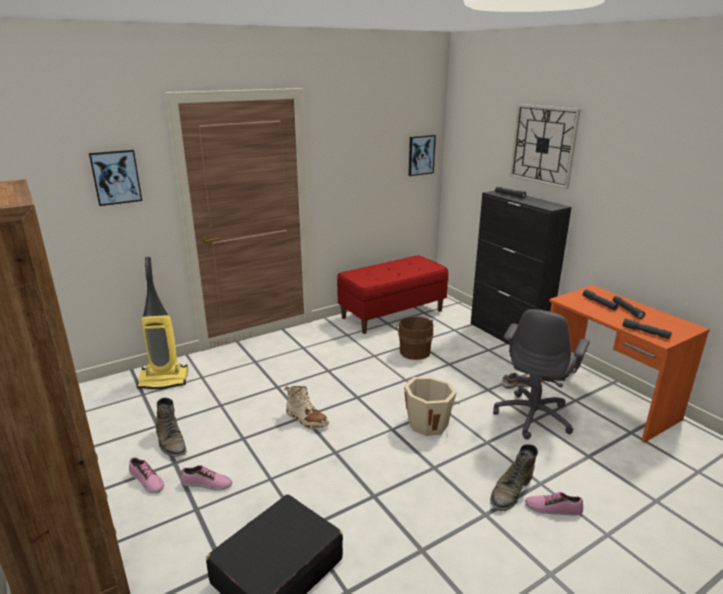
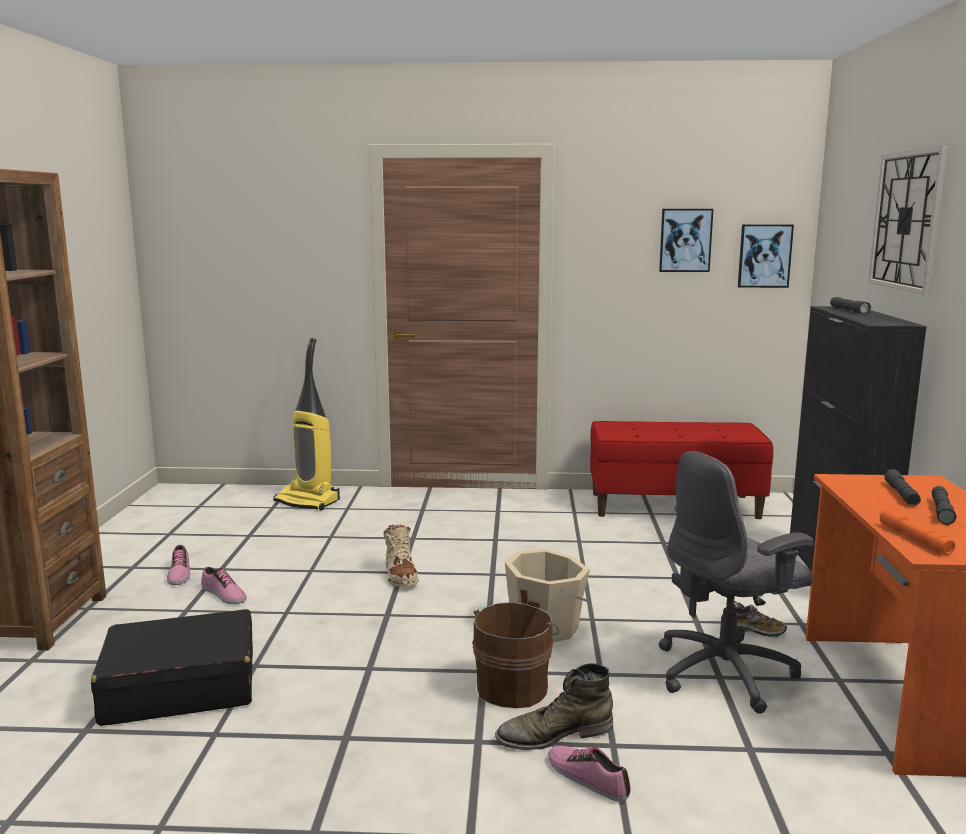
camera: 35 degrees right, 10 degrees down
picture [89,150,142,206] -> picture moved to [659,209,713,272]
green boot [156,397,187,457] -> none
brown bucket [396,316,434,360] -> brown bucket moved to [472,602,559,708]
grey flashlight [622,318,672,339] -> orange flashlight [879,508,955,554]

